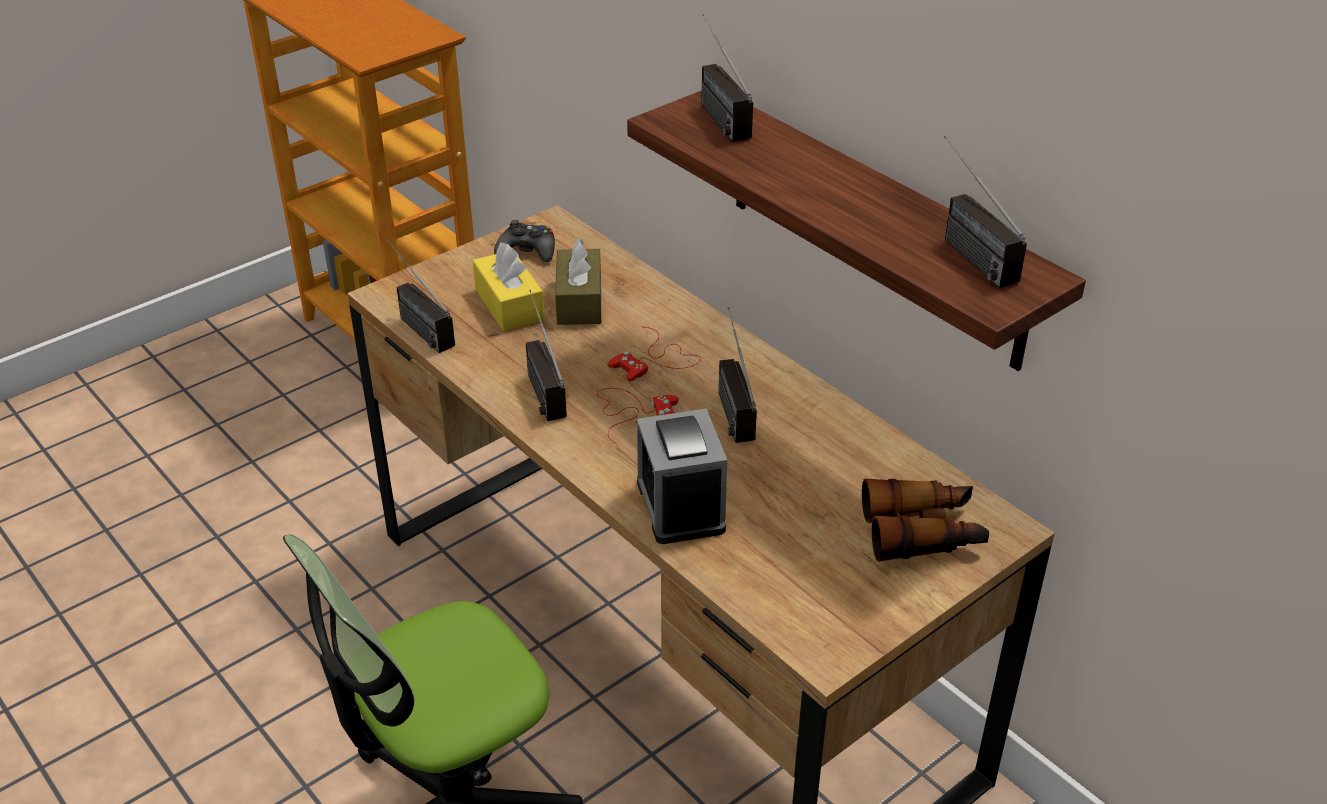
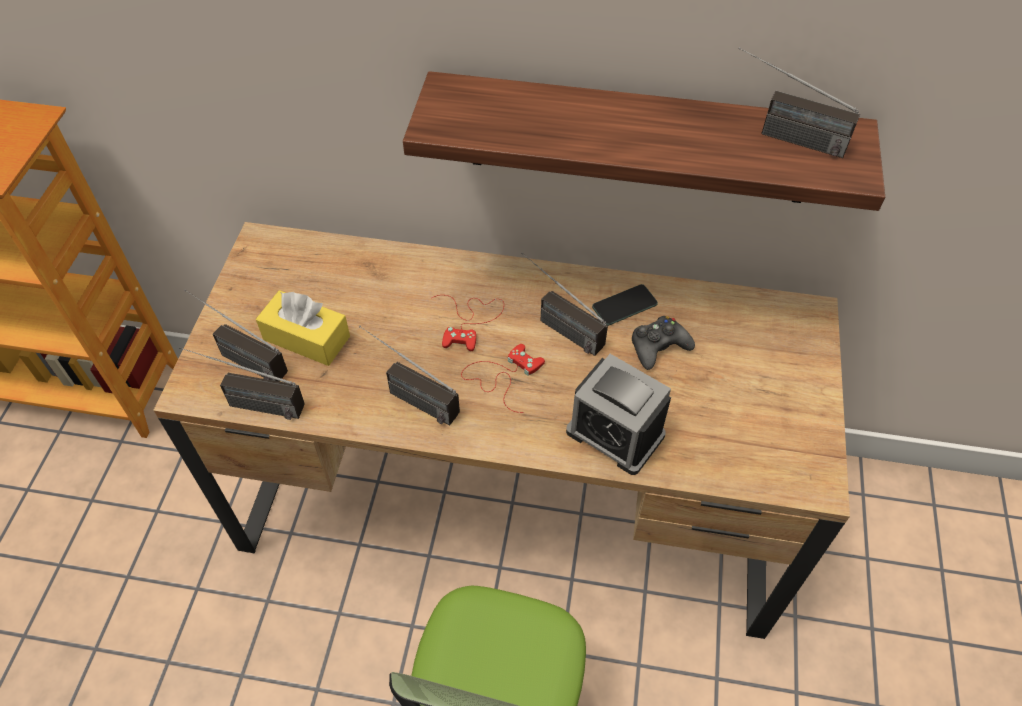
camera: 40 degrees left, 15 degrees up
black game controller [494,220,555,262] -> black game controller moved to [632,316,695,370]
brown tissue box [555,238,601,325] -> none
radio [701,14,753,142] -> radio moved to [184,290,288,382]
binoculars [862,478,989,562] -> none
none -> phone [592,284,658,326]

